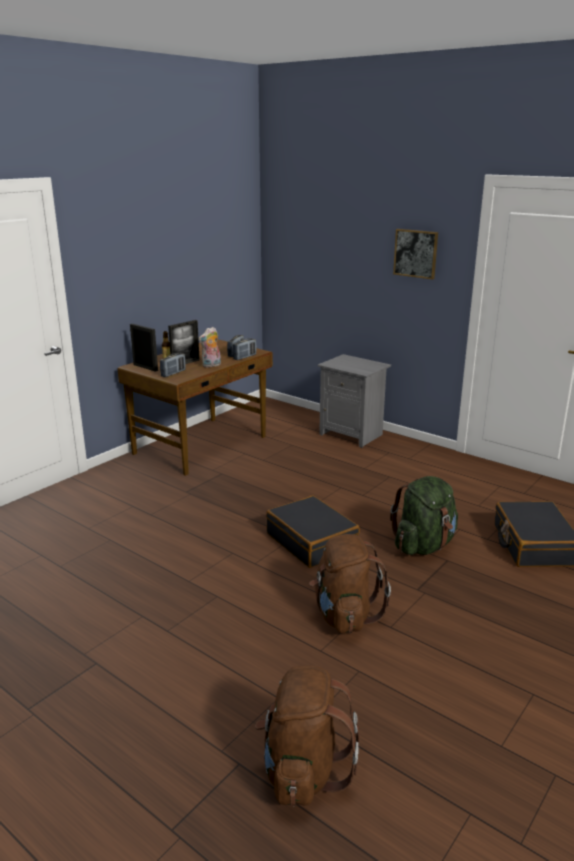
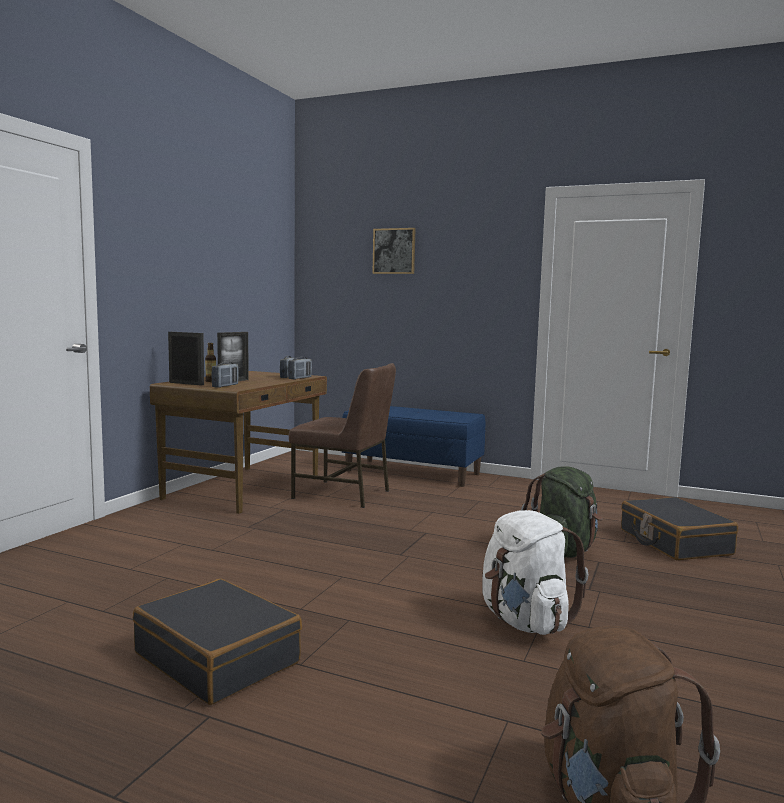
camera: 15 degrees left, 15 degrees down
plush toy [199,327,221,368] -> none
black suitcase [266,495,360,568] -> black suitcase moved to [133,579,302,705]
brown backpack [309,534,391,633] -> white backpack [482,510,588,635]
grey nightstand [317,354,391,448] -> blue bench [342,406,486,487]
picture [393,229,438,280] -> picture moved to [372,228,416,274]
none -> brown chair [289,363,396,508]

